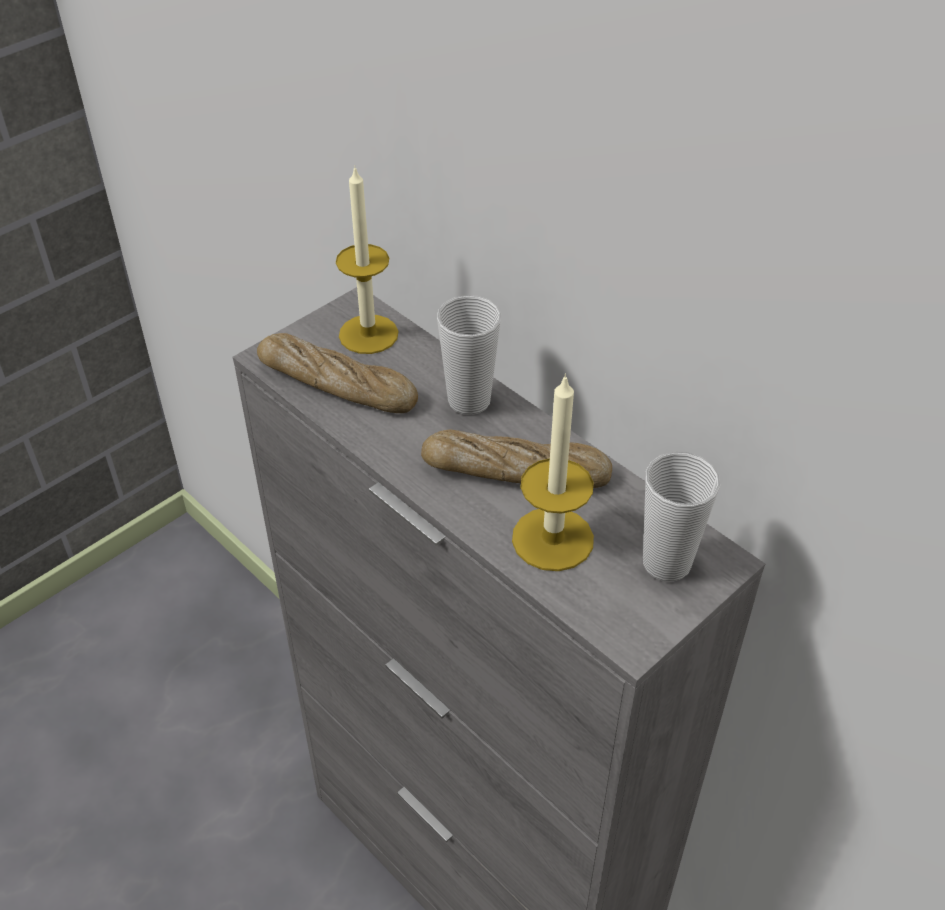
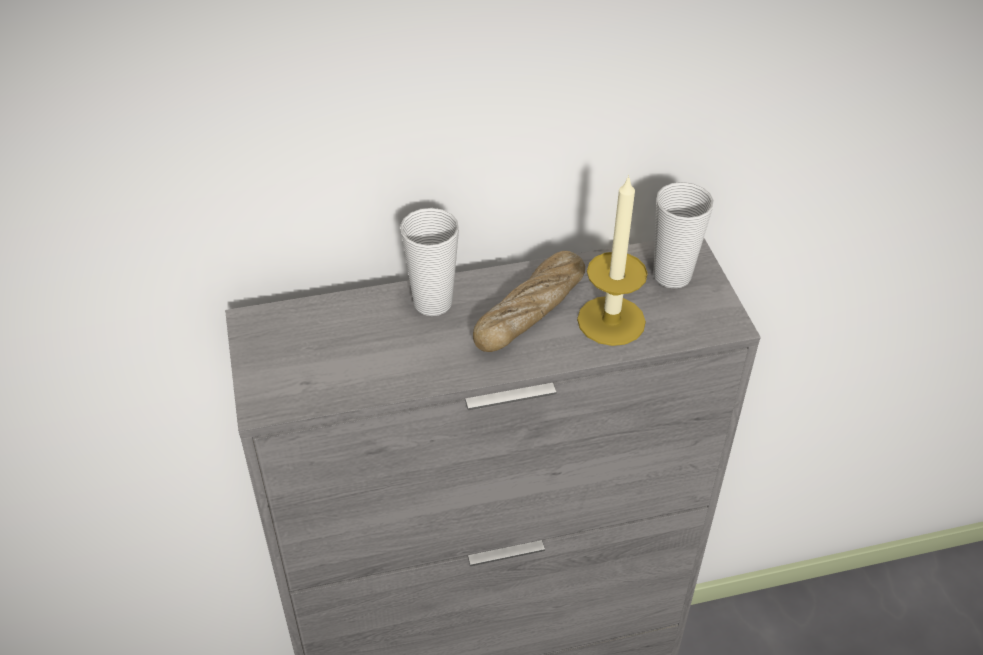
camera: 60 degrees left, 0 degrees up
bread [257,333,418,413] -> none
candle [336,165,398,354] -> none

